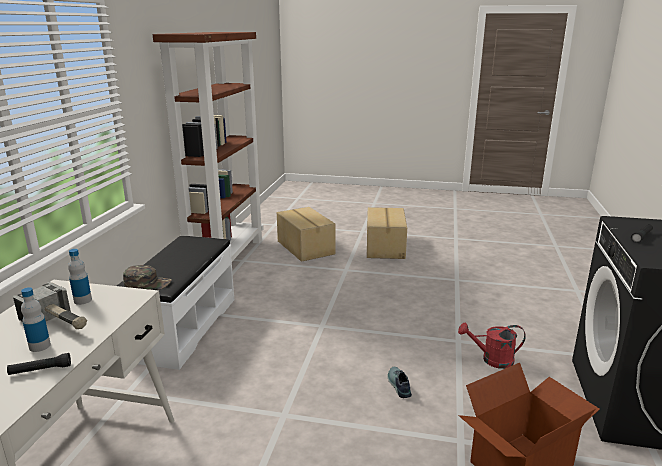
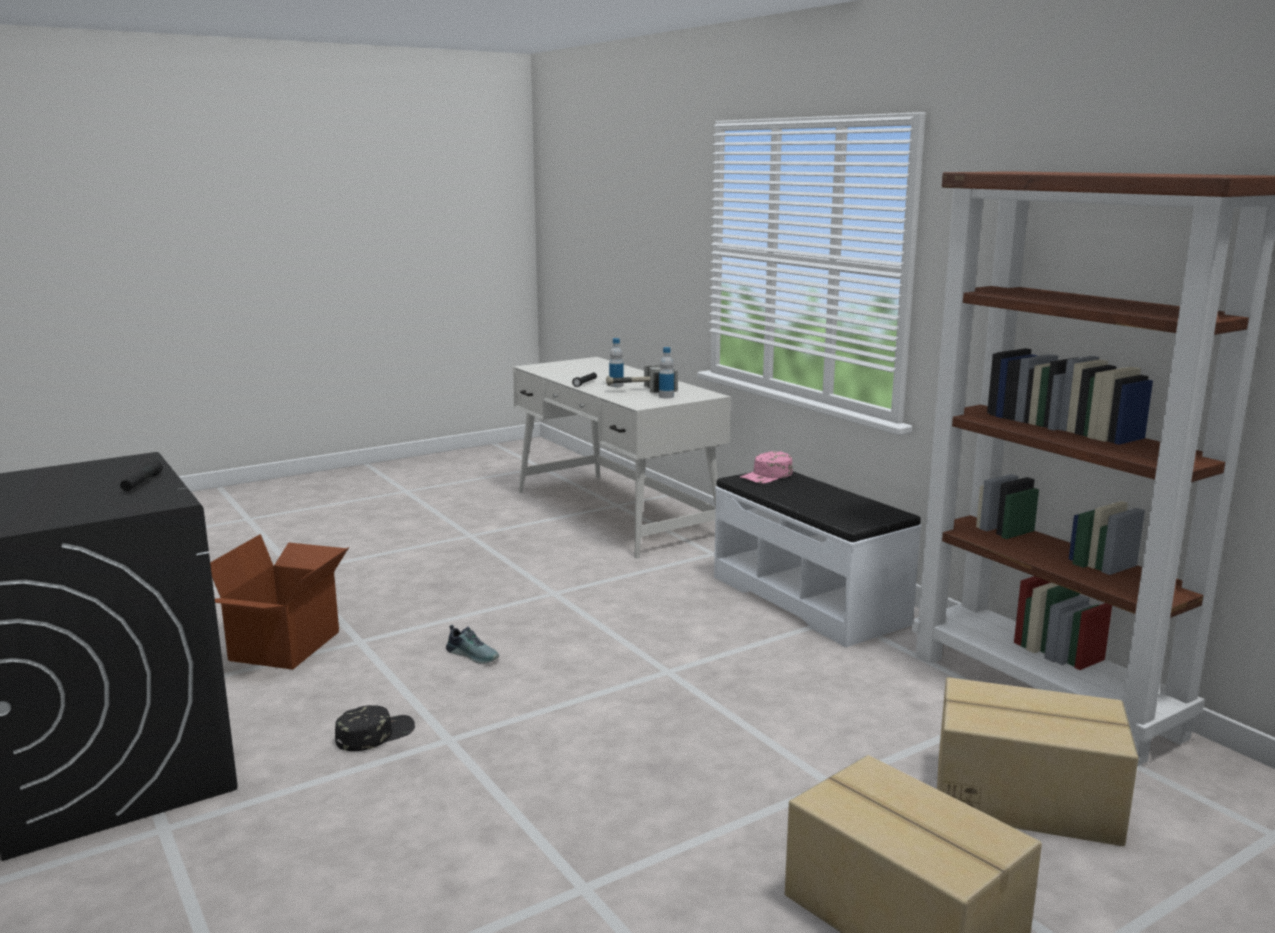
camera: 135 degrees right, 5 degrees down
green cap [123,265,172,290] -> pink cap [740,451,793,483]
red watering can [458,323,526,369] -> black cap [335,705,415,751]

